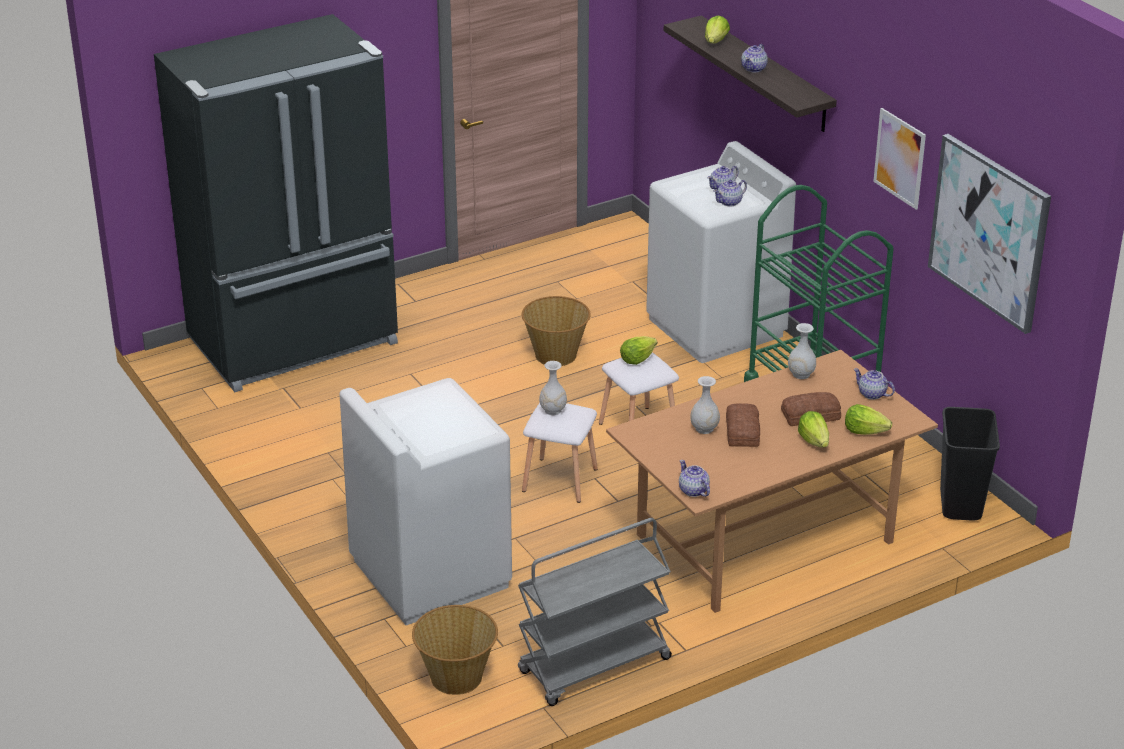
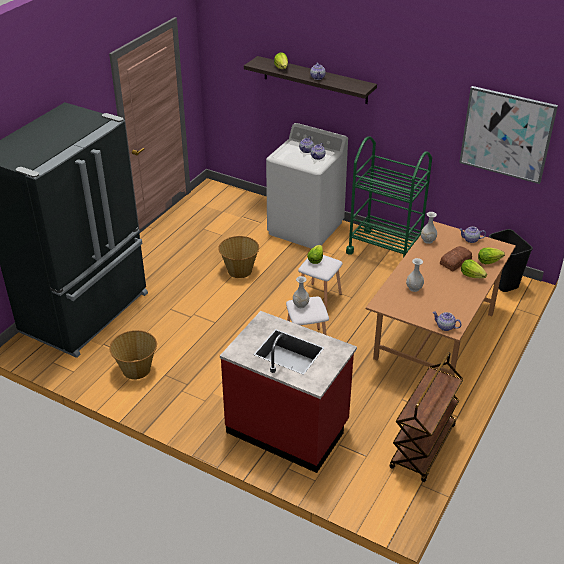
camera: 30 degrees left, 5 degrees up
white washing machine [339,378,512,625] -> red counter [220,311,357,473]
basket [412,605,498,695] -> basket moved to [109,330,157,380]
grey cart [518,518,672,706] -> brown cart [390,352,463,482]
bread [726,403,760,447] -> none
picture [873,108,926,210] -> none

